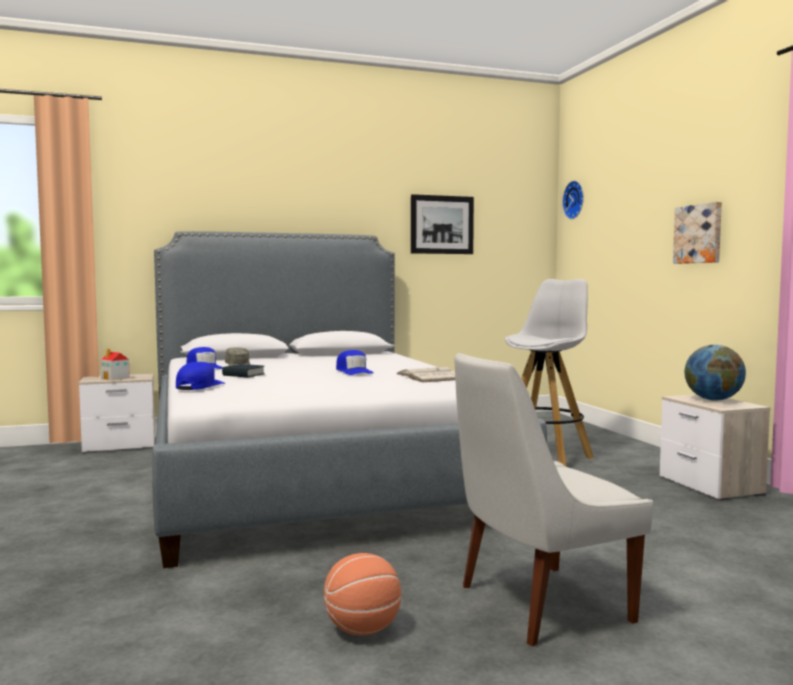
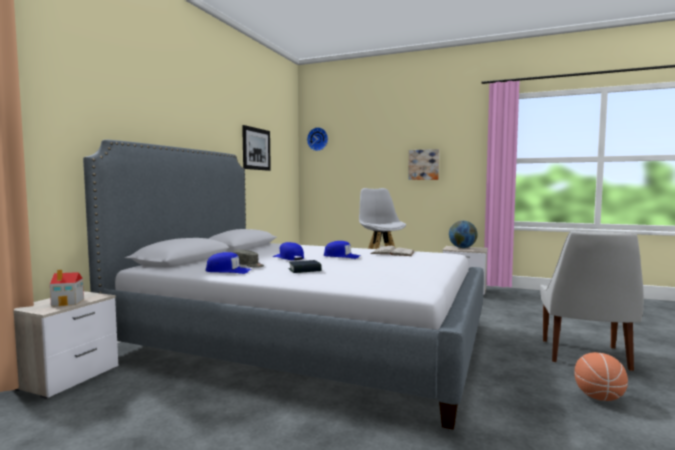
camera: 50 degrees left, 0 degrees up
blue cap [176,362,225,390] -> blue cap moved to [273,242,304,260]

